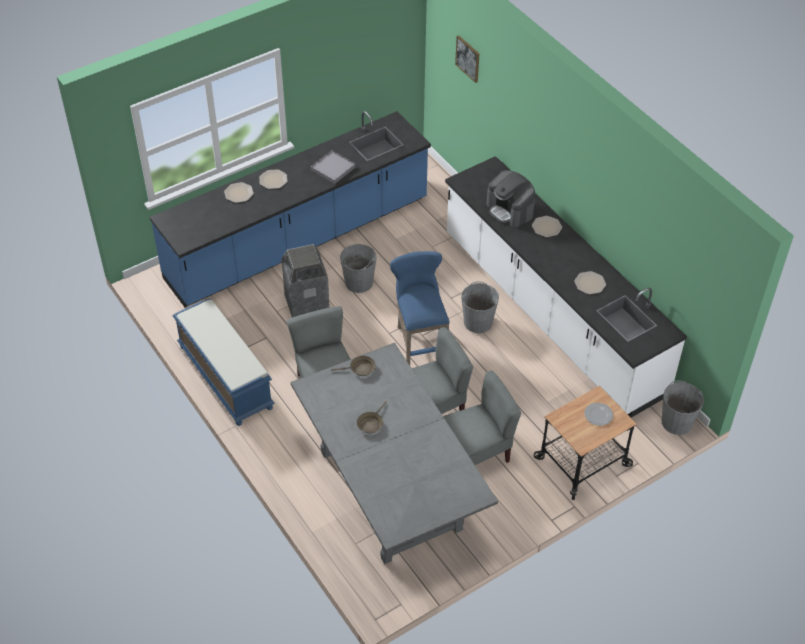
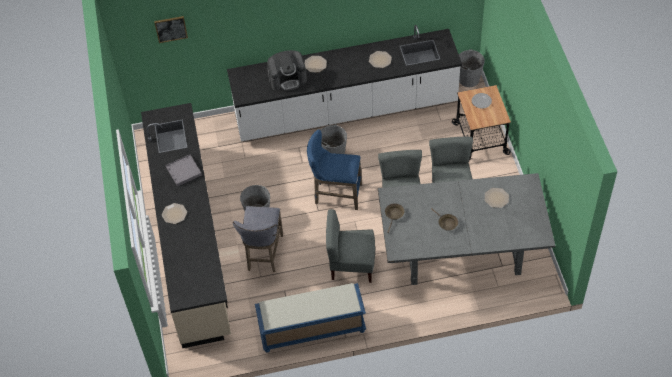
camera: 65 degrees left, 5 degrees up
blue counter [150,111,431,307] -> beige counter [141,103,231,348]
plate [224,182,254,203] -> plate moved to [485,188,509,208]
trash can [281,244,330,318] -> grey stool [233,206,283,272]

